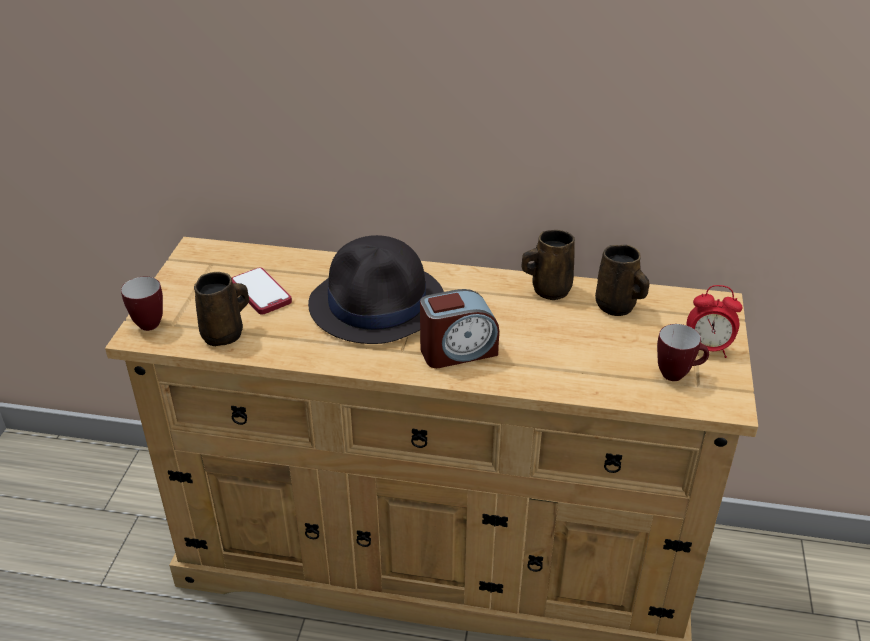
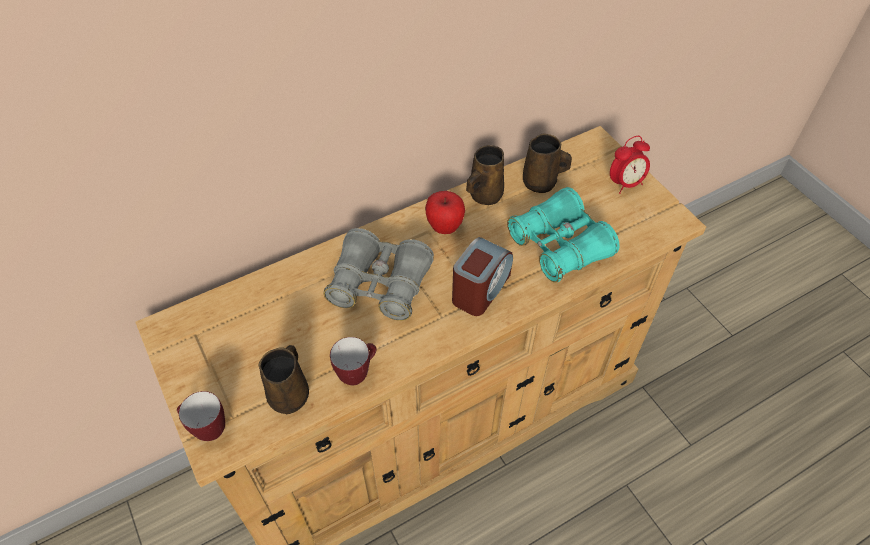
camera: 40 degrees left, 15 degrees up
phone [232,267,292,315] -> none
black hat [308,235,444,344] -> grey binoculars [324,228,434,321]
mug [657,324,709,381] -> mug moved to [330,337,377,385]
none -> apple [425,191,465,234]
none -> turquoise binoculars [507,187,620,283]

